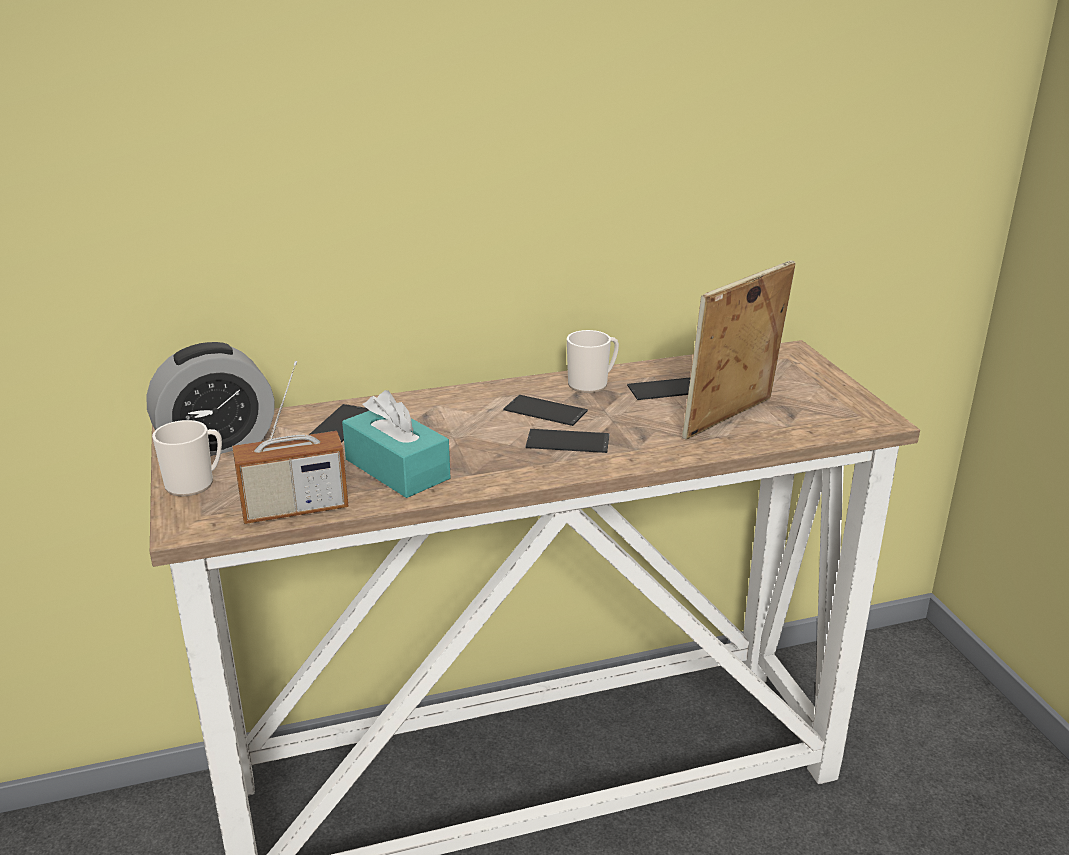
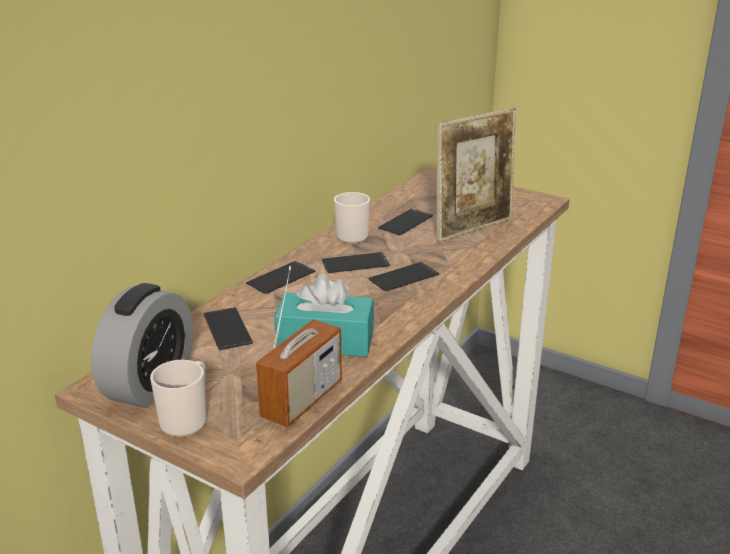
camera: 40 degrees left, 0 degrees up
picture frame [682,260,796,440] -> picture frame turned 135 degrees counterclockwise [437,108,516,242]
none -> phone [246,261,315,294]

